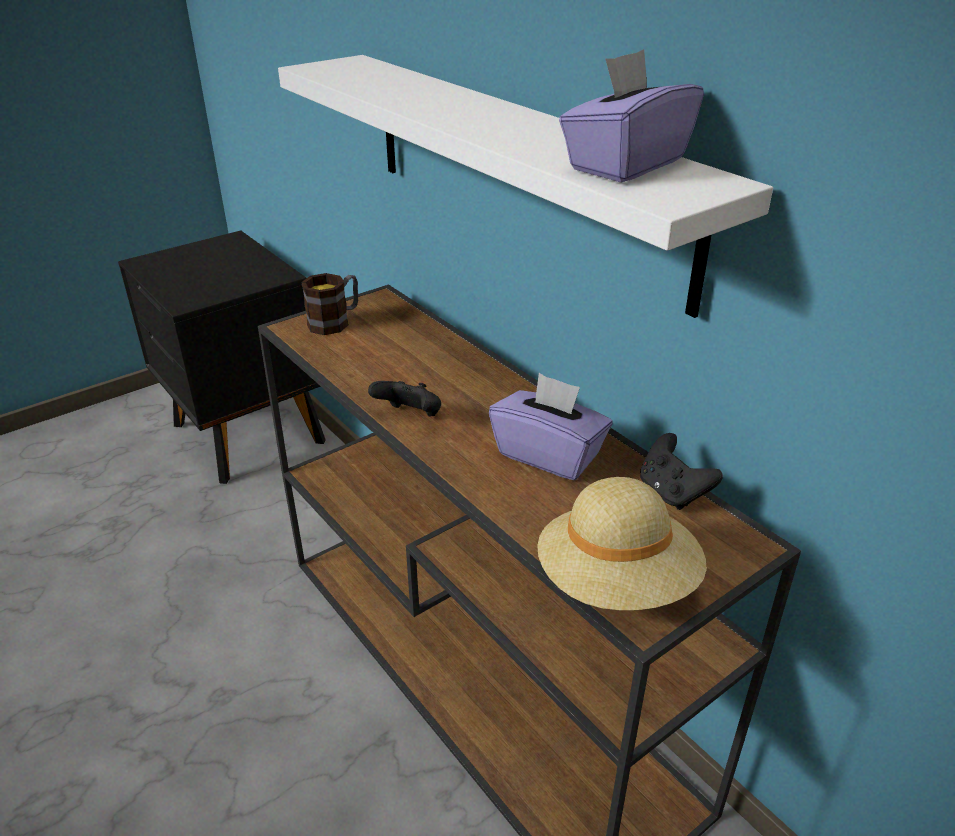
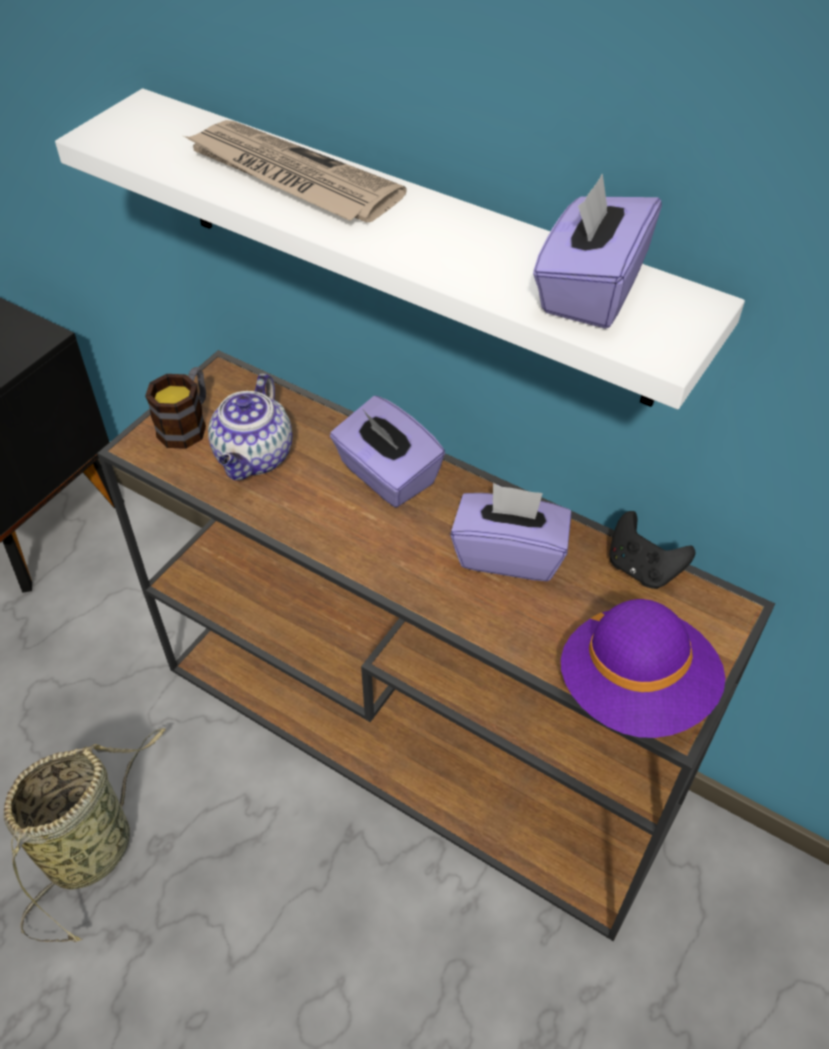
camera: 20 degrees left, 15 degrees up
black game controller [368,381,441,417] -> none
beige hat [537,477,707,611] -> purple hat [561,599,726,738]
none -> basket [3,728,166,942]
none -> newspaper [184,120,407,222]
none -> teapot [208,373,292,481]
none -> purple tissue box [330,396,445,507]

